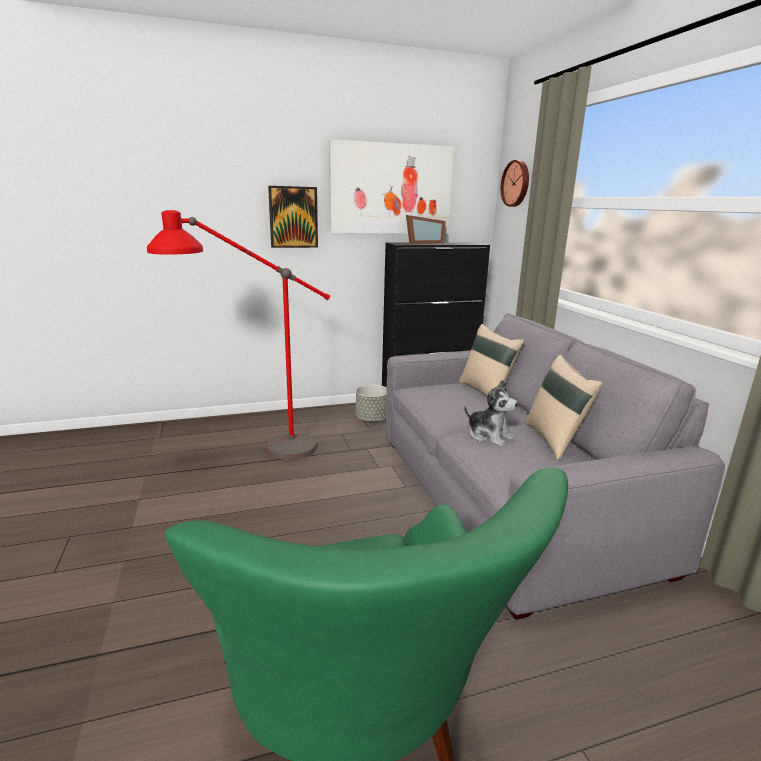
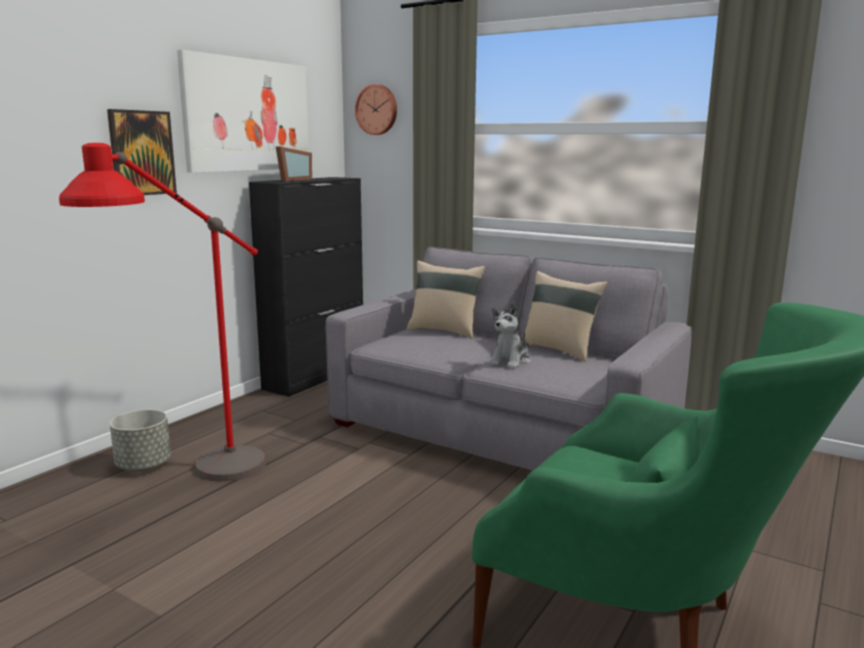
camera: 40 degrees left, 5 degrees down
grey planter [356,385,387,422] -> grey planter moved to [110,410,171,471]
plush toy [464,380,518,446] -> plush toy turned 120 degrees clockwise [489,302,531,368]

